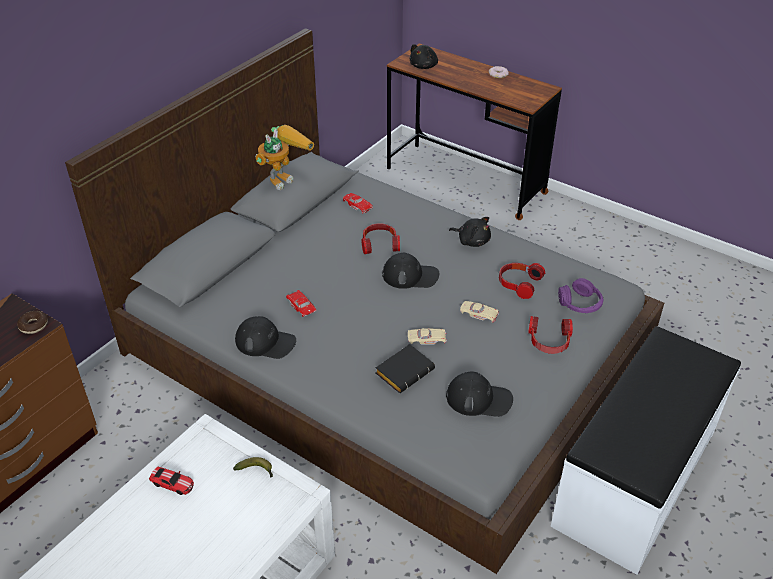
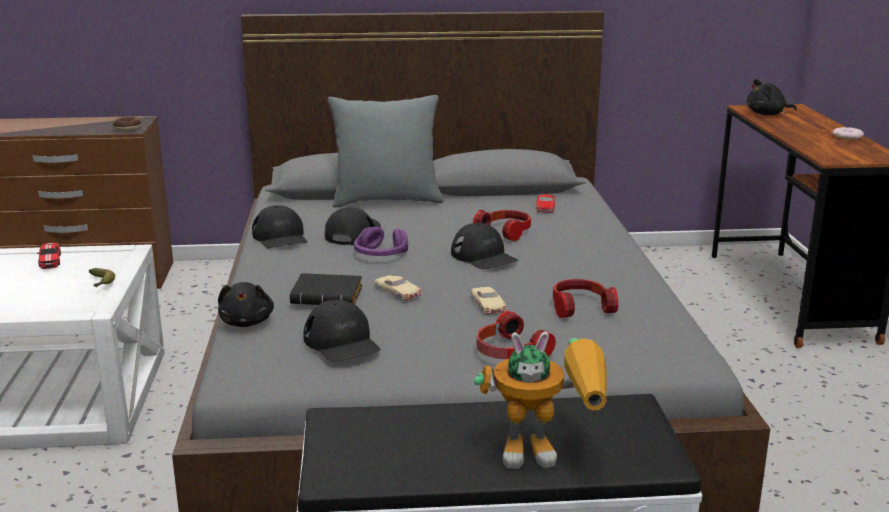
camera: 50 degrees right, 20 degrees down
toy robot [255,125,314,190] -> toy robot moved to [474,332,607,469]
red toy car [286,290,317,317] -> black cap [325,207,381,245]
black plush toy [449,217,491,247] -> black plush toy moved to [218,282,274,327]
purple headphones [558,278,603,313] -> purple headphones moved to [354,227,408,256]
none -> grey pillow [328,95,443,208]

